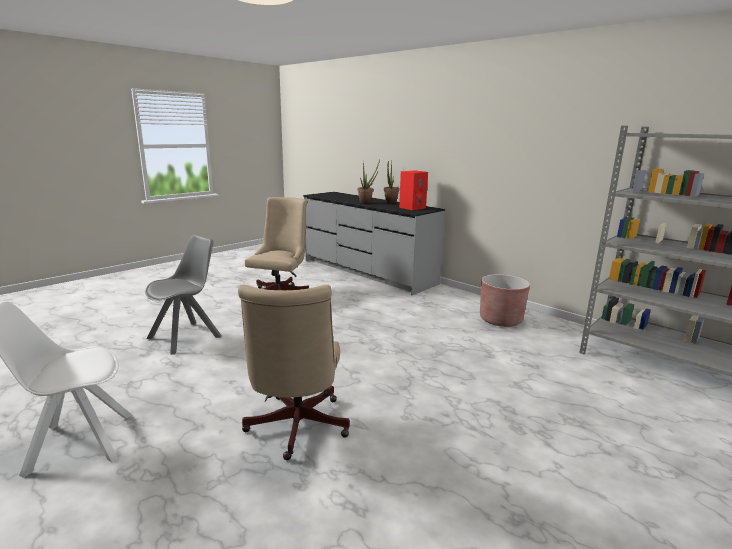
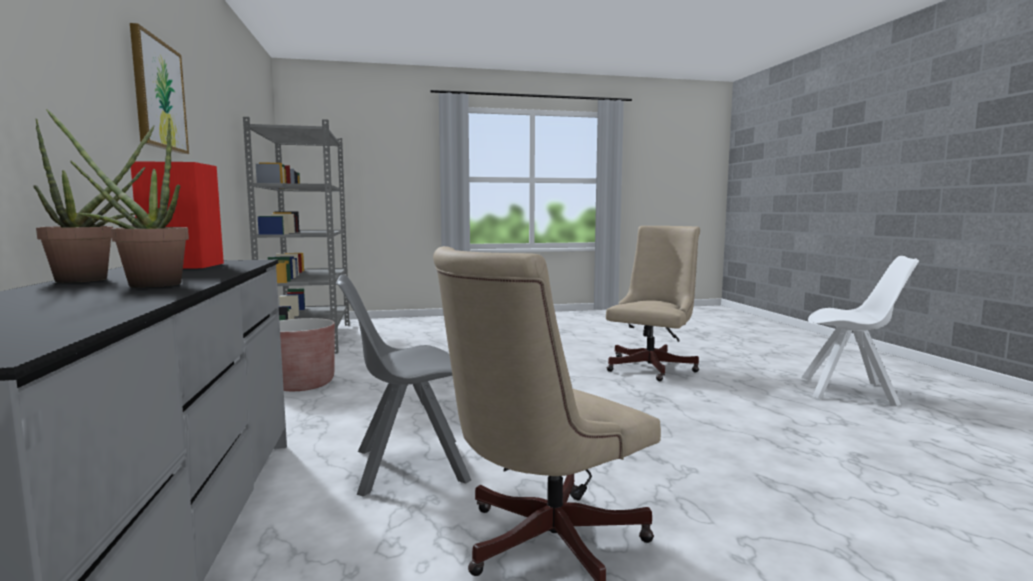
camera: 145 degrees left, 10 degrees down
grey chair [145,235,222,355] -> grey chair moved to [335,275,471,497]
none -> picture [130,23,189,154]

